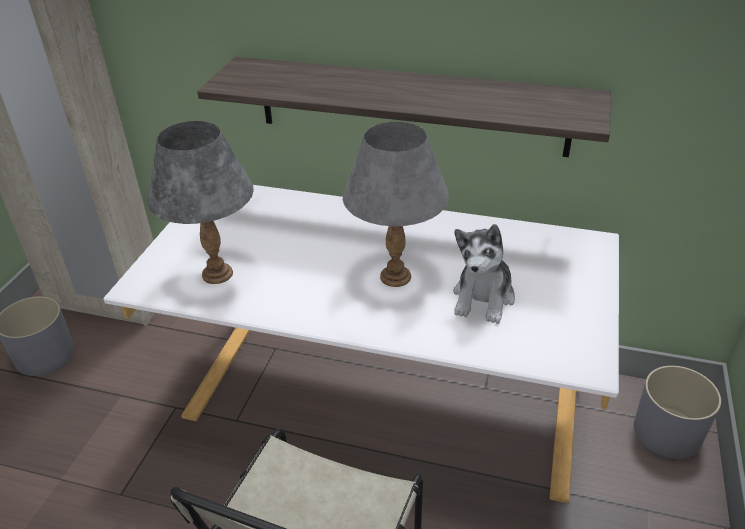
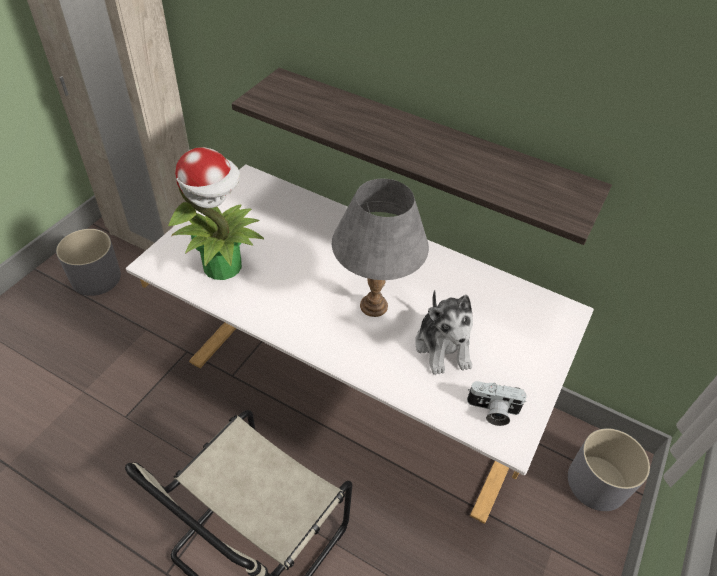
camera: 10 degrees right, 10 degrees up
grey table lamp [147,121,254,284] -> potted plant [168,147,265,280]
plush toy [453,224,515,324] -> plush toy turned 45 degrees counterclockwise [415,290,473,375]
none -> camera [467,381,527,426]

